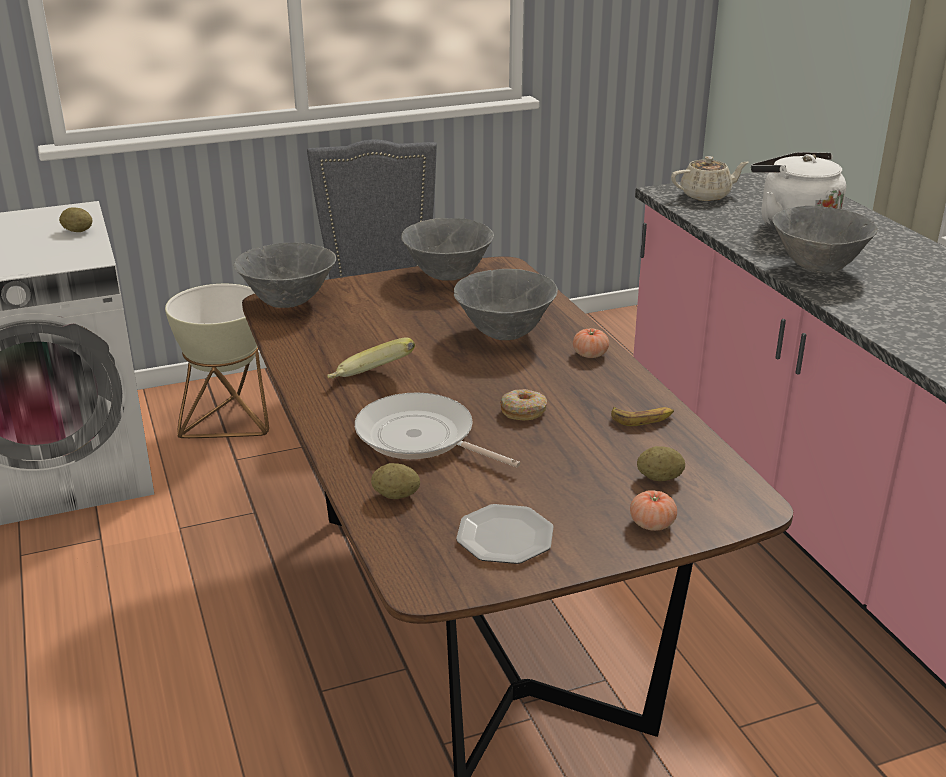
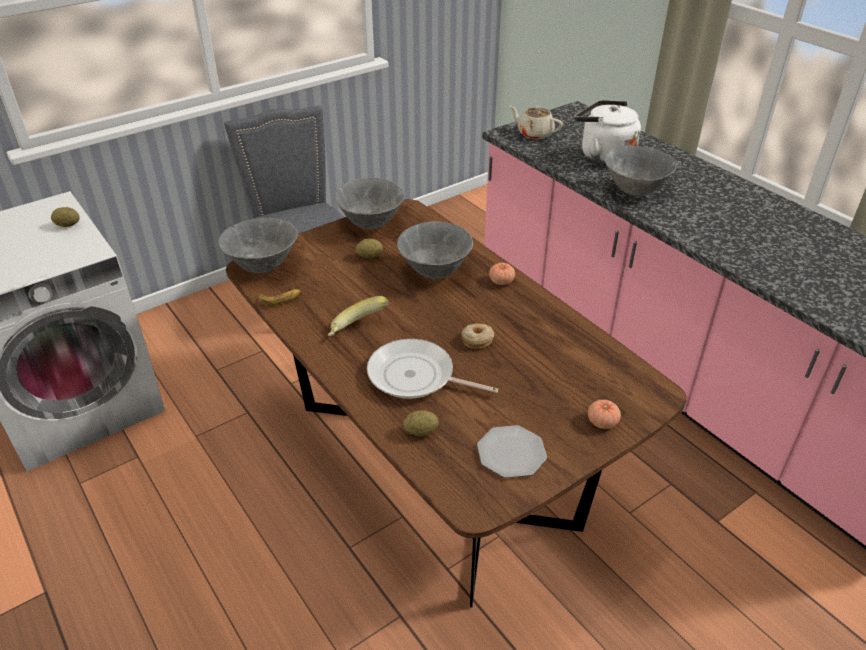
camera: 15 degrees left, 10 degrees up
planter [165,284,269,438] -> none
banana [611,407,674,426] -> banana moved to [259,289,301,306]
potato [637,446,685,481] -> potato moved to [356,239,383,259]
beige teapot [671,156,749,201] -> beige teapot turned 120 degrees counterclockwise [509,106,563,139]

